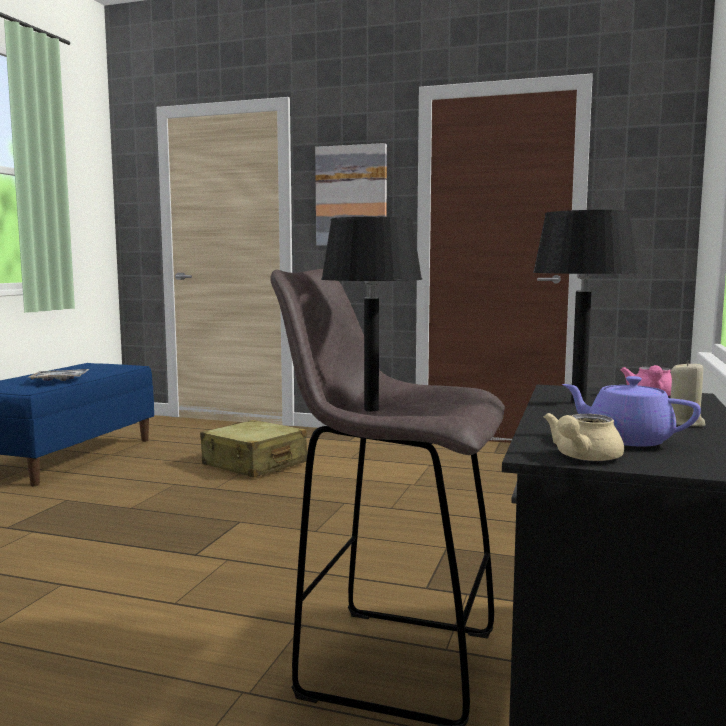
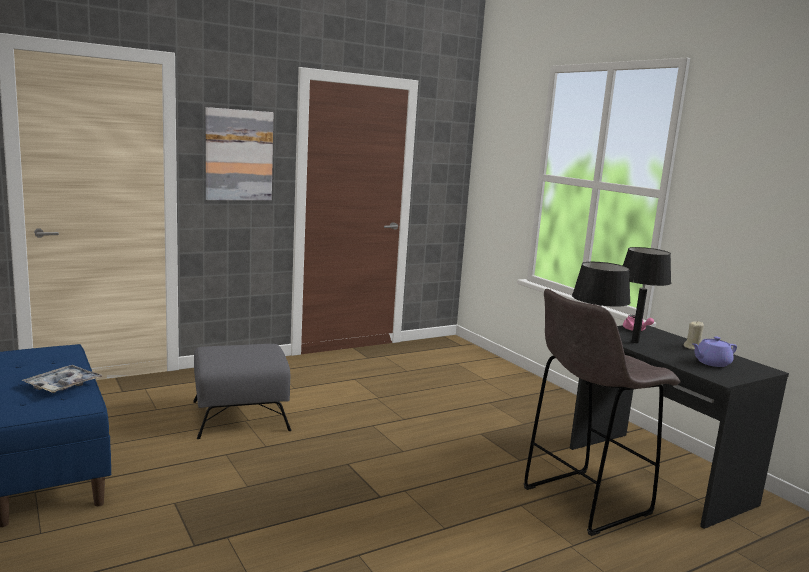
camera: 50 degrees left, 5 degrees up
beige suitcase [200,420,307,478] -> grey ottoman [193,344,291,439]
beige teapot [544,413,624,461] -> none

